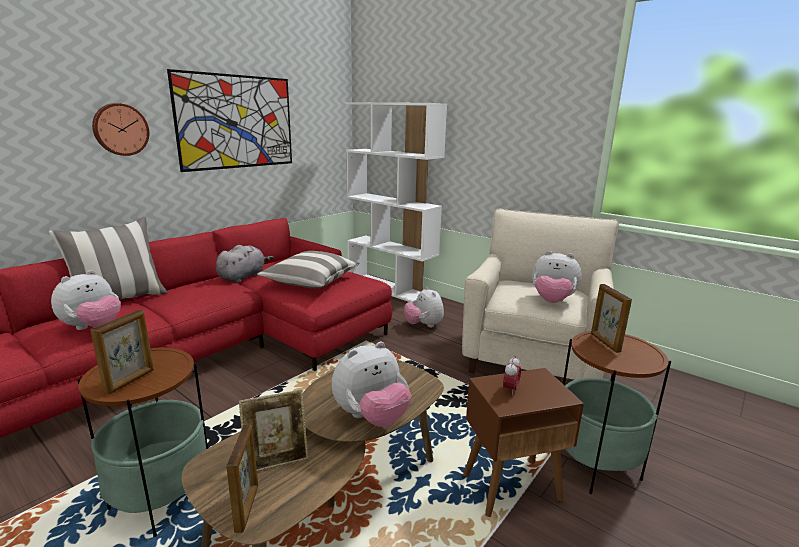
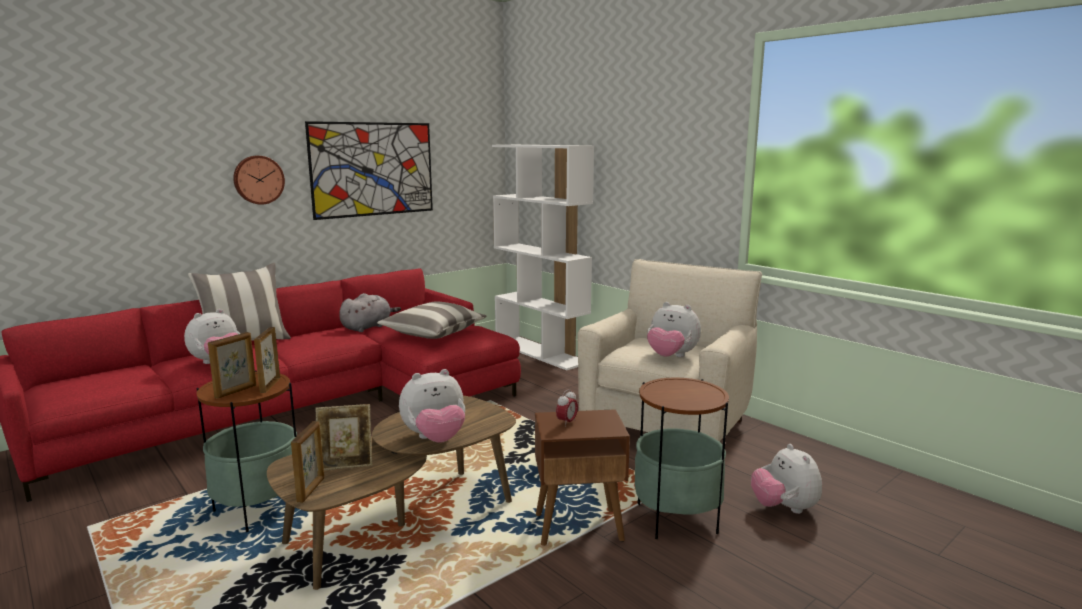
camera: 10 degrees right, 5 degrees down
plush toy [404,287,444,328] -> plush toy moved to [751,444,822,514]
picture frame [591,284,632,353] -> picture frame moved to [254,327,280,393]

